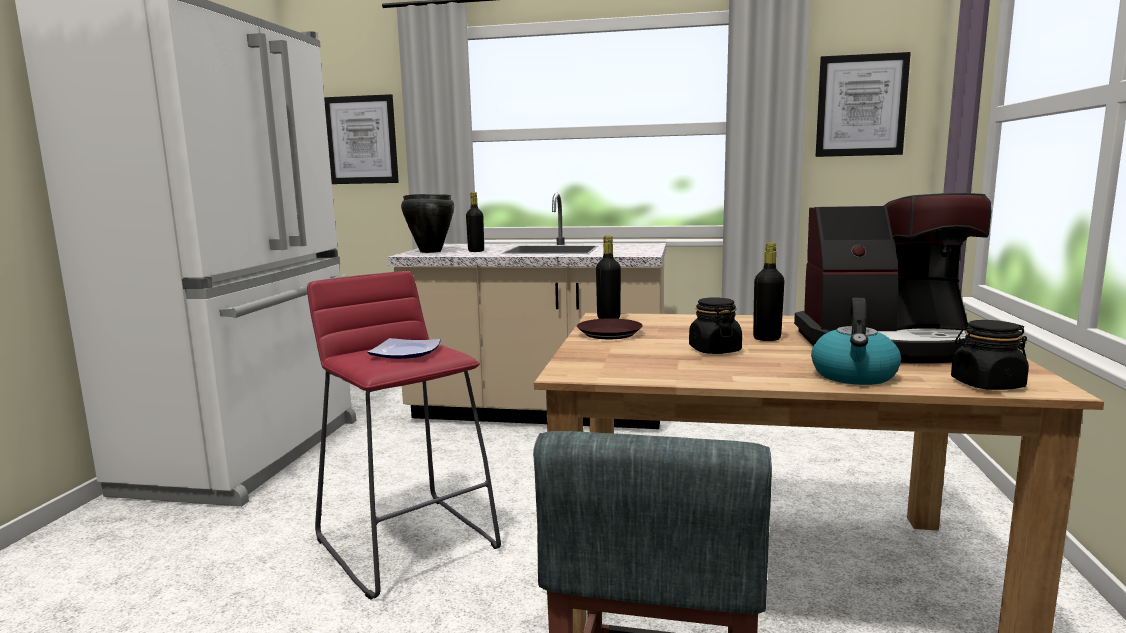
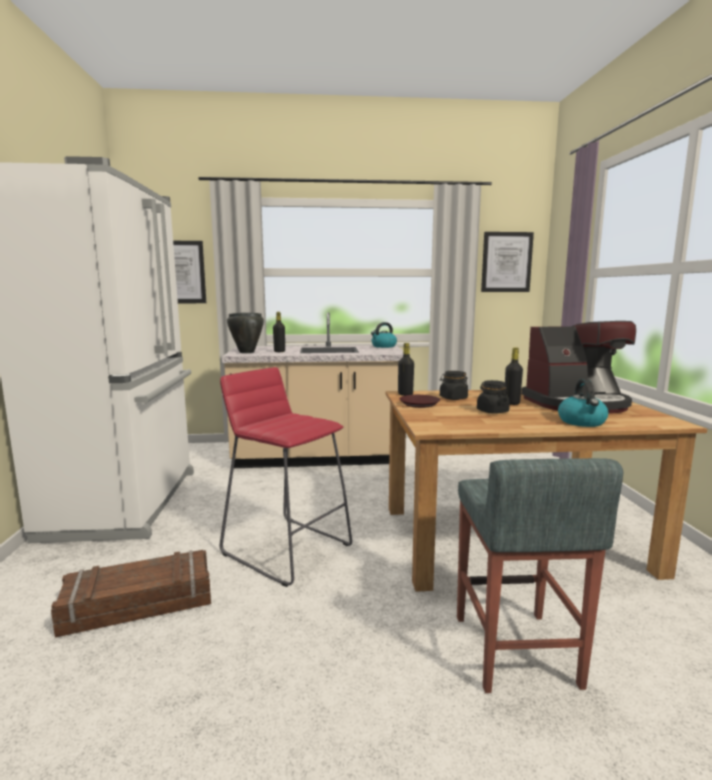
camera: 15 degrees left, 0 degrees up
plate [367,338,441,359] -> none
black jar [951,320,1029,390] -> black jar moved to [440,371,468,400]
none -> crate [51,550,211,637]
none -> kettle [371,322,397,348]

